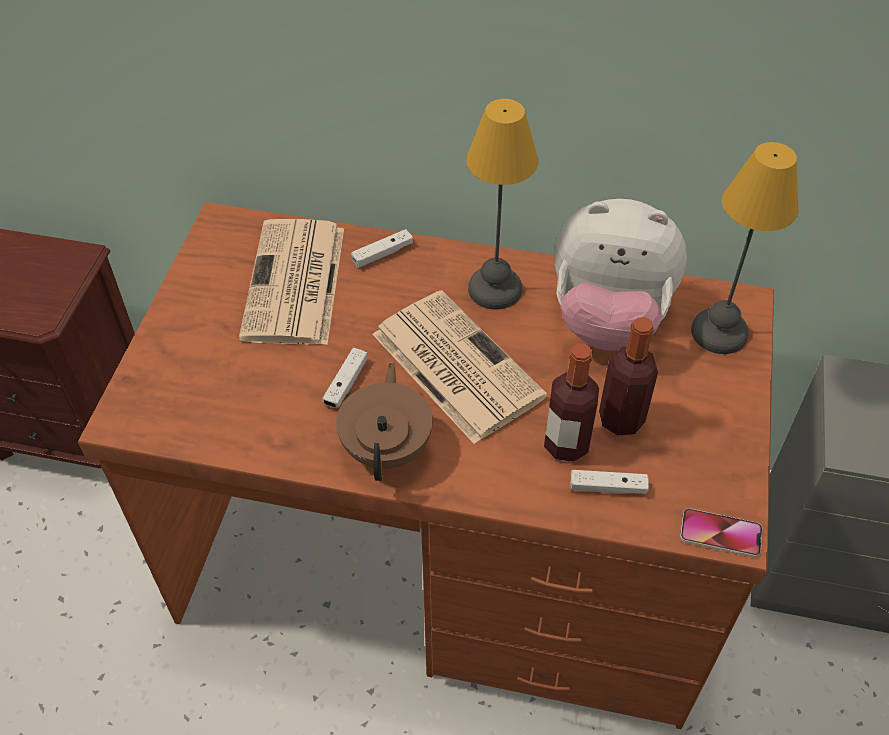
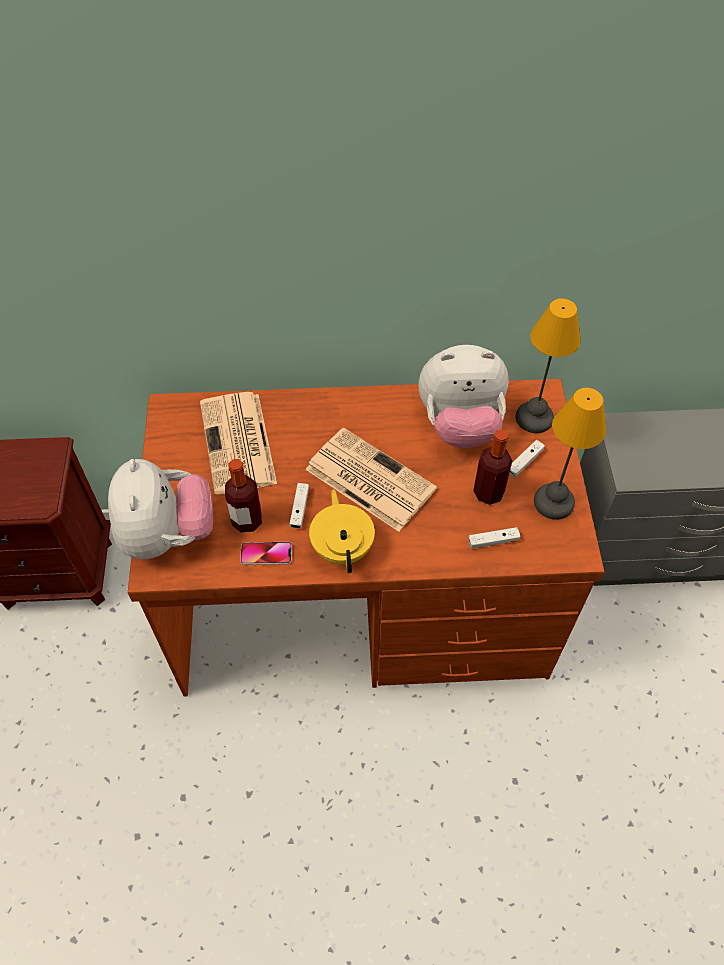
camera: 15 degrees left, 5 degrees up
brown teapot [336,362,433,481] -> yellow teapot [309,489,375,573]
white game controller [351,229,413,268] -> white game controller moved to [509,440,545,477]
table lamp [466,99,538,310] -> table lamp moved to [534,388,606,520]
bottle [544,343,599,462] -> bottle moved to [225,459,262,533]
phone [680,508,762,557] -> phone moved to [240,542,292,565]
none -> plush toy [108,459,213,559]

